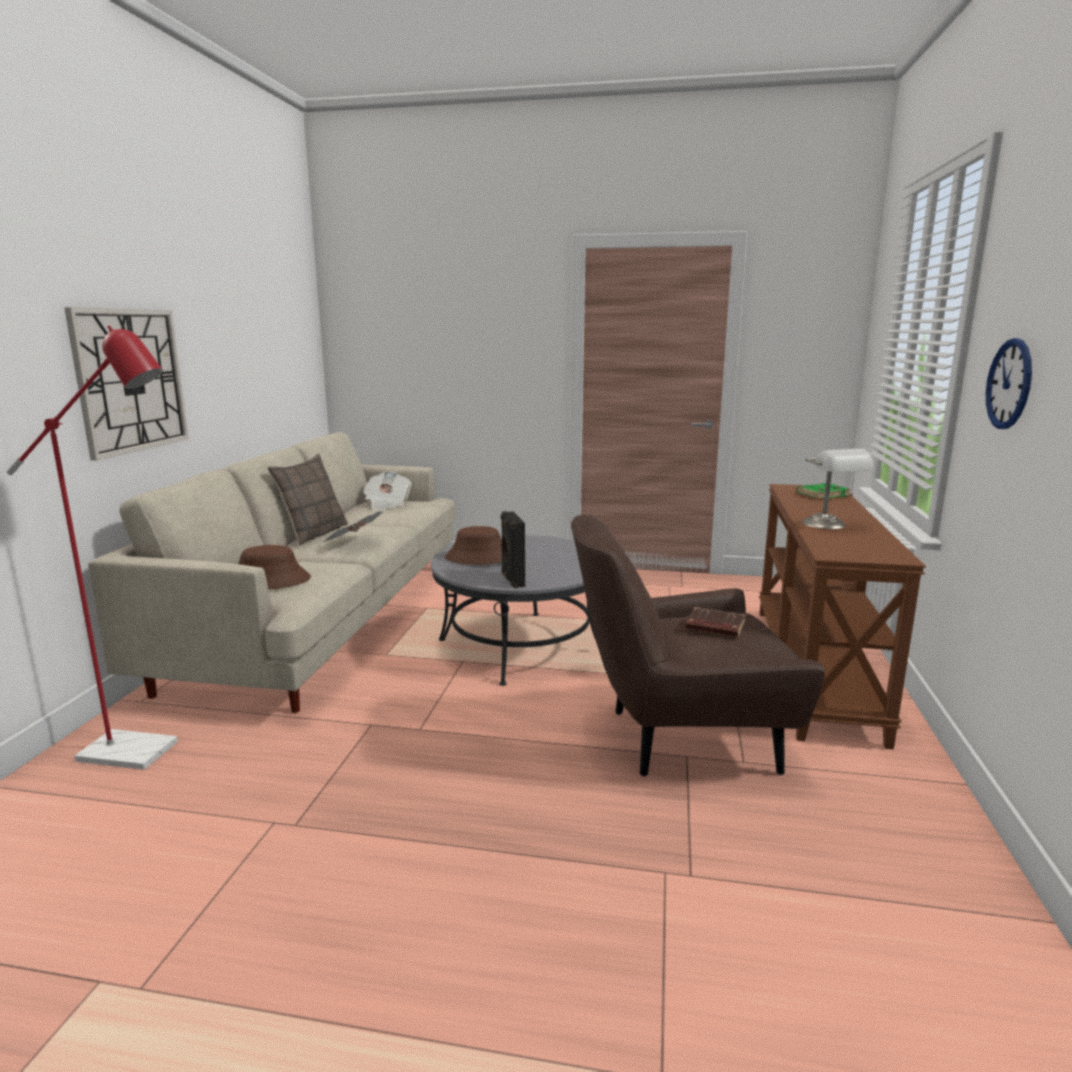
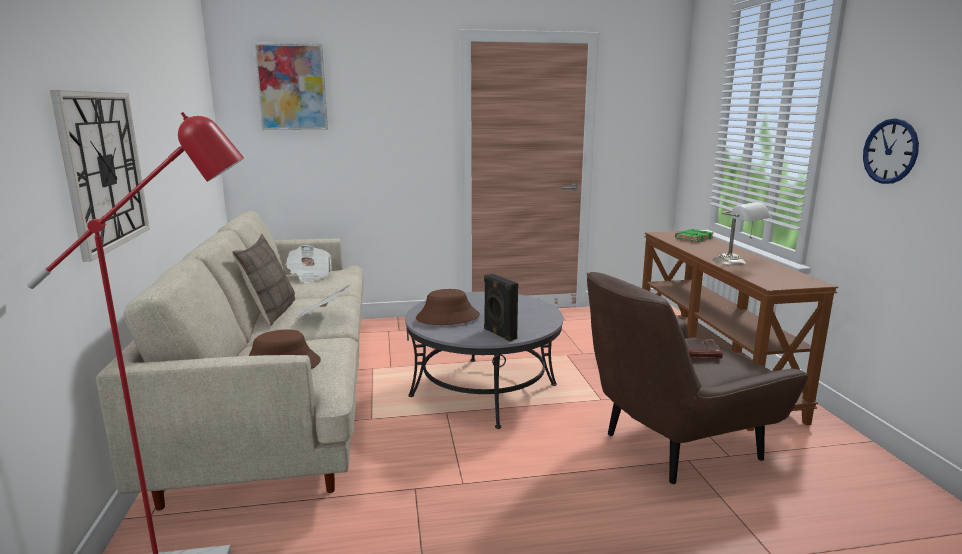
camera: 20 degrees left, 0 degrees up
none -> picture [254,43,328,130]

